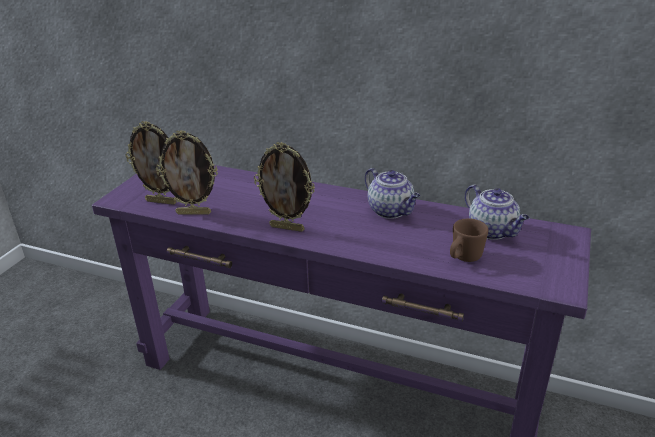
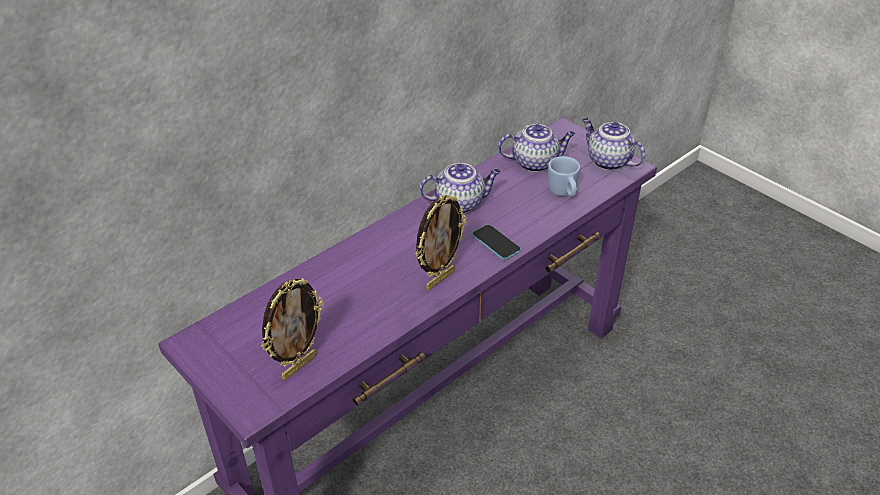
camera: 65 degrees left, 10 degrees up
picture frame [156,130,218,215] -> none
brown mug [450,218,489,262] -> blue mug [548,156,580,197]
none -> phone [472,224,521,260]
none -> teapot [582,118,645,170]

